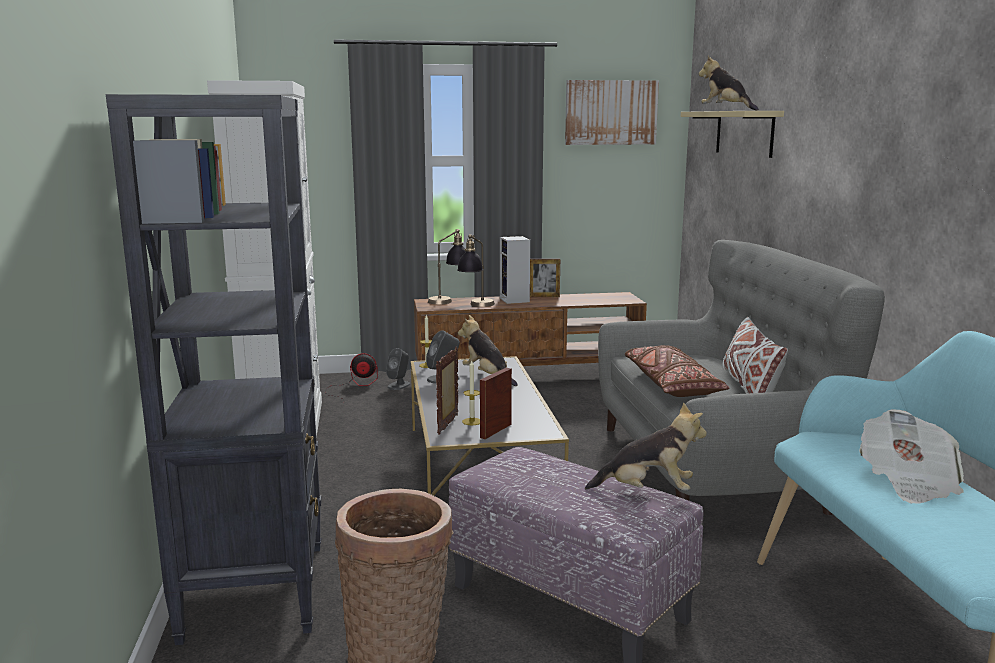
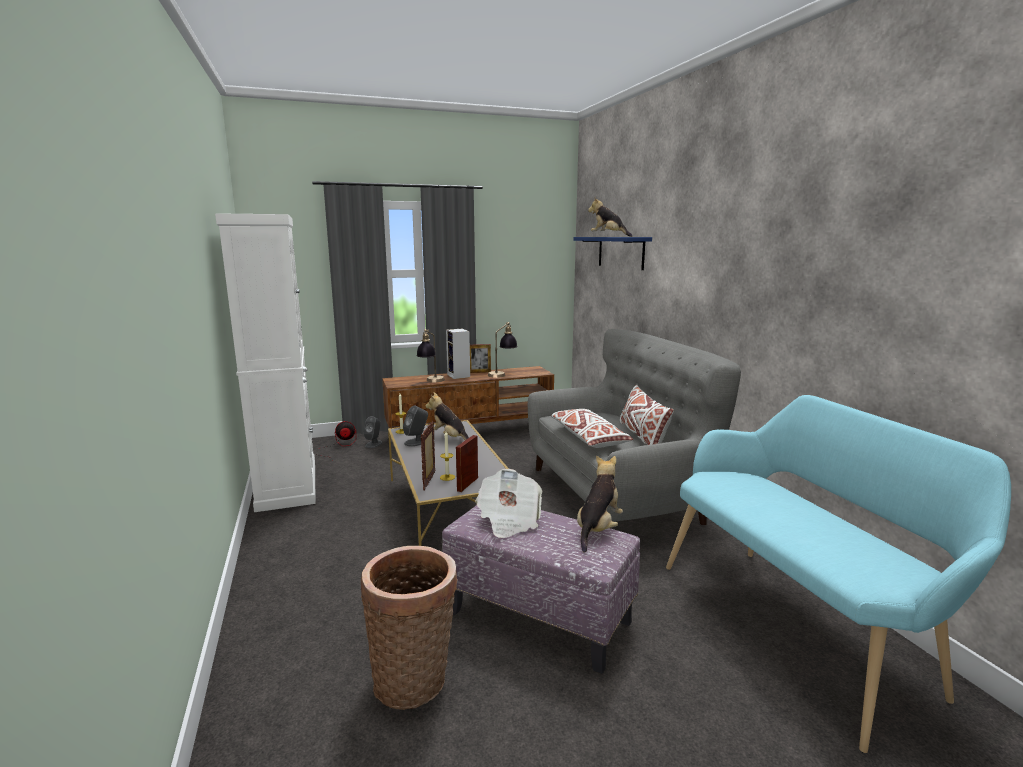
camera: 10 degrees left, 0 degrees up
black bookcase [106,94,322,645] -> none
table lamp [428,229,466,304] -> table lamp moved to [488,322,518,378]
picture [565,80,659,145] -> none
plush toy [585,402,707,490] -> plush toy turned 60 degrees counterclockwise [577,456,623,553]
brown pillow [625,345,729,397] -> white pillow [551,409,634,448]
beige shelf [681,111,784,158] -> blue shelf [573,237,652,270]
newspaper [859,409,964,504] -> newspaper moved to [476,469,542,538]

